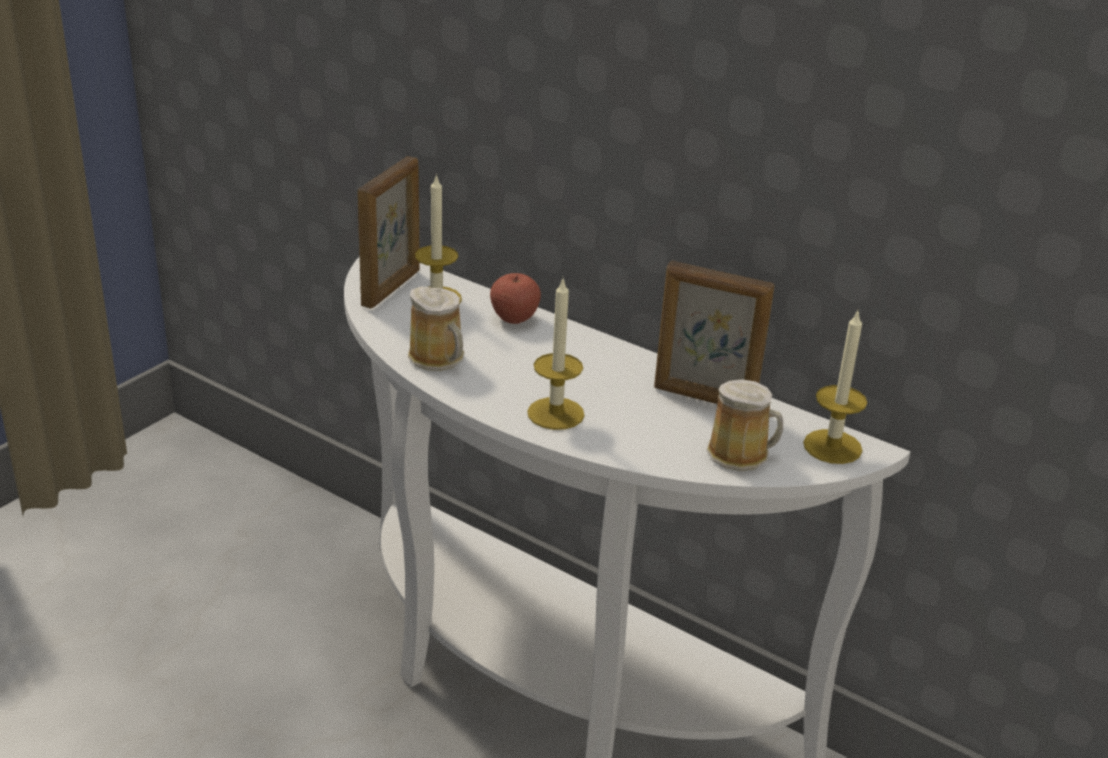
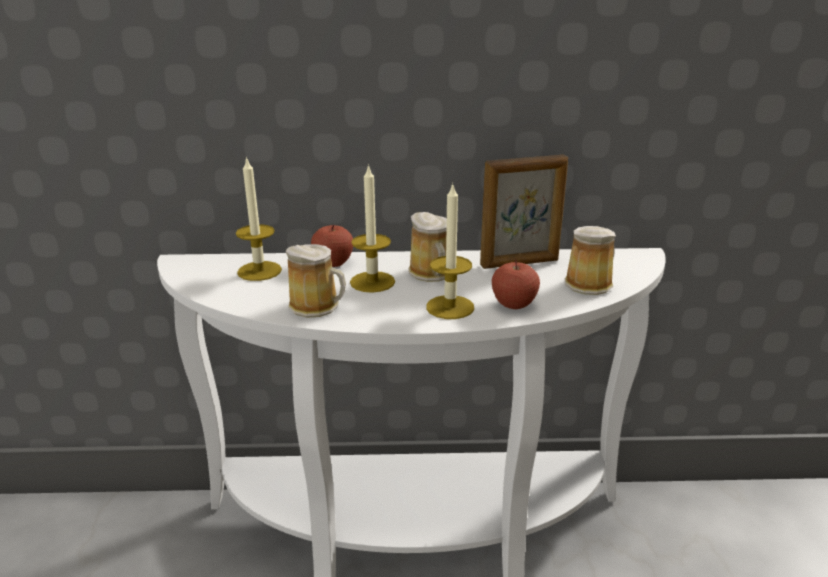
camera: 35 degrees left, 5 degrees down
picture frame [358,156,420,309] -> none
candle [803,311,867,464] -> candle moved to [350,164,395,293]
none -> mug [408,212,447,282]
none -> apple [492,259,540,309]

